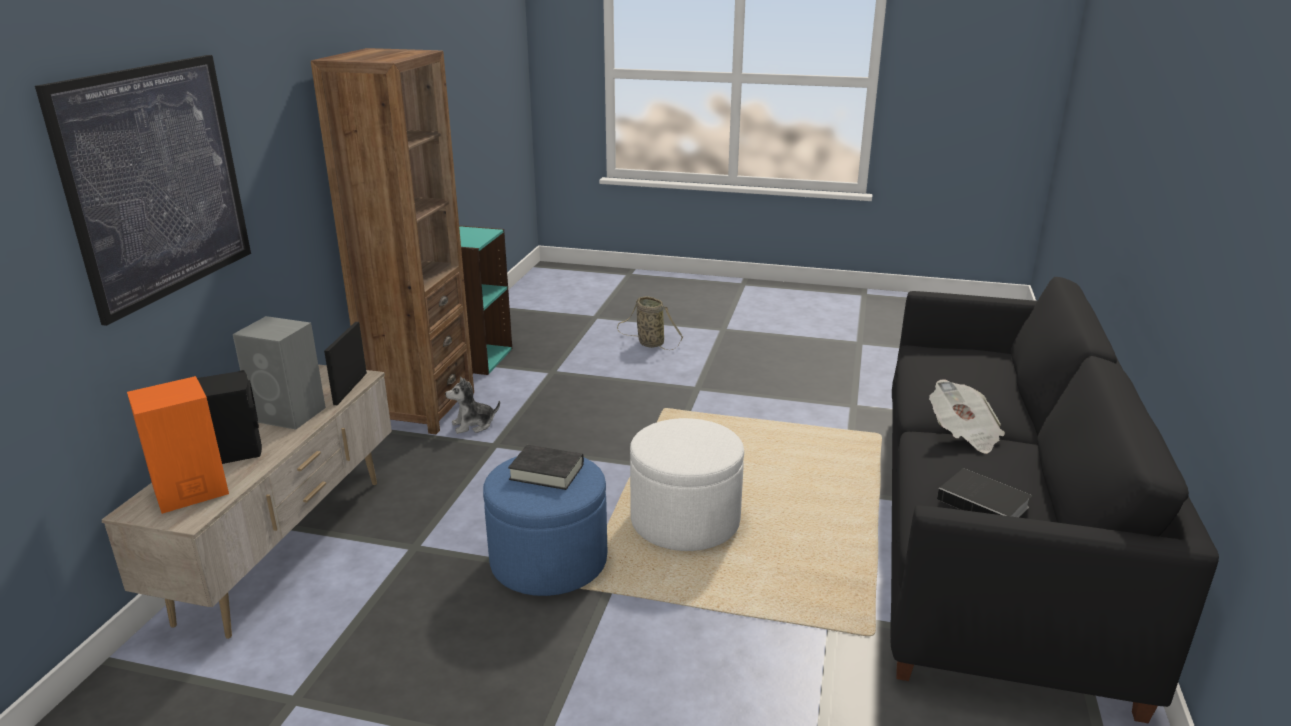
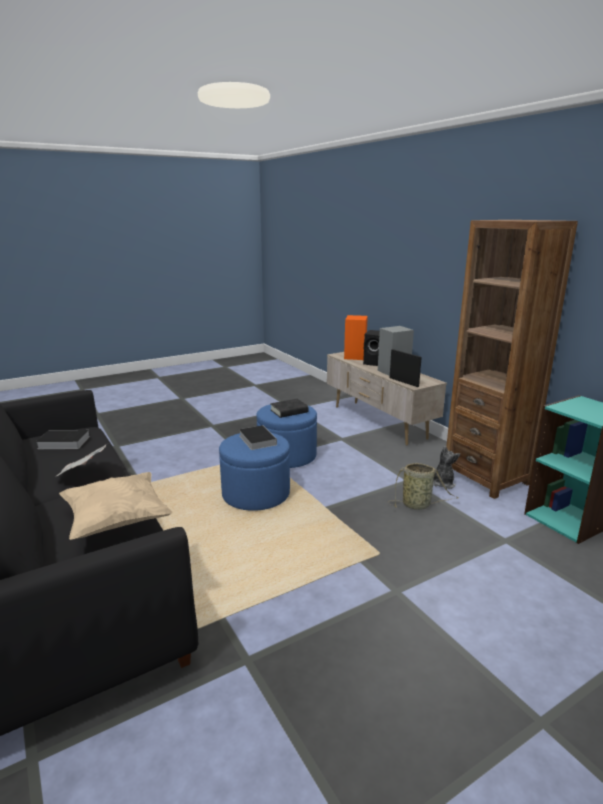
camera: 135 degrees right, 5 degrees down
picture [35,55,251,326] -> none
basket [617,296,683,350] -> basket moved to [388,463,458,510]
white ottoman [630,418,744,551] -> blue ottoman [219,433,290,511]
none -> beige pillow [59,472,173,540]
none -> book [239,425,277,450]

